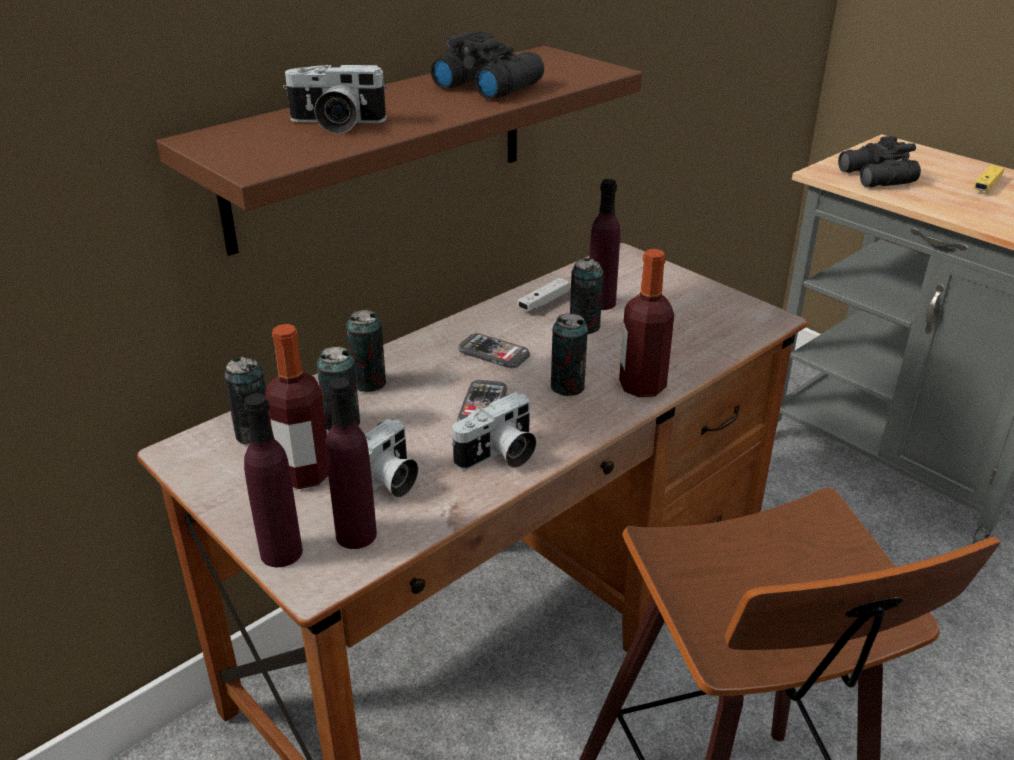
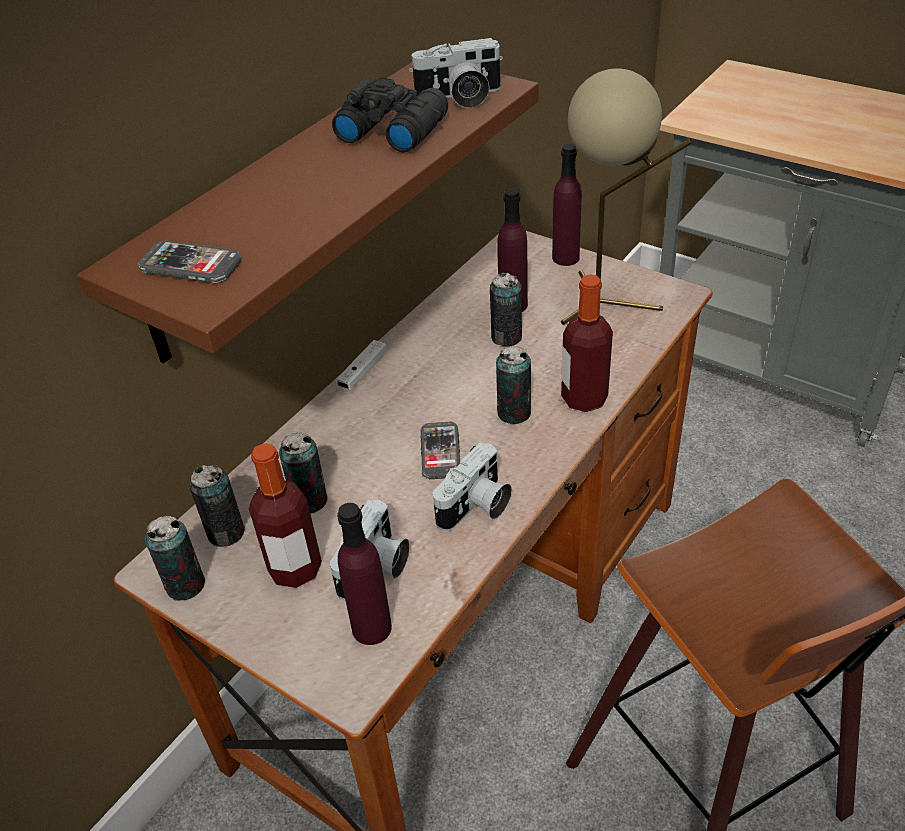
camera: 10 degrees left, 10 degrees up
purple bottle [244,393,303,567] -> purple bottle moved to [552,144,582,266]
camera [283,65,388,134] -> camera moved to [409,38,503,108]
can [346,310,386,392] -> can moved to [144,516,205,601]
phone [458,333,530,368] -> phone moved to [139,240,242,283]
white game controller [518,278,570,311] -> white game controller moved to [336,340,387,390]
black binoculars [838,136,921,187] -> none
yellow game controller [974,165,1004,191] -> none
none -> beige table lamp [561,68,692,325]

